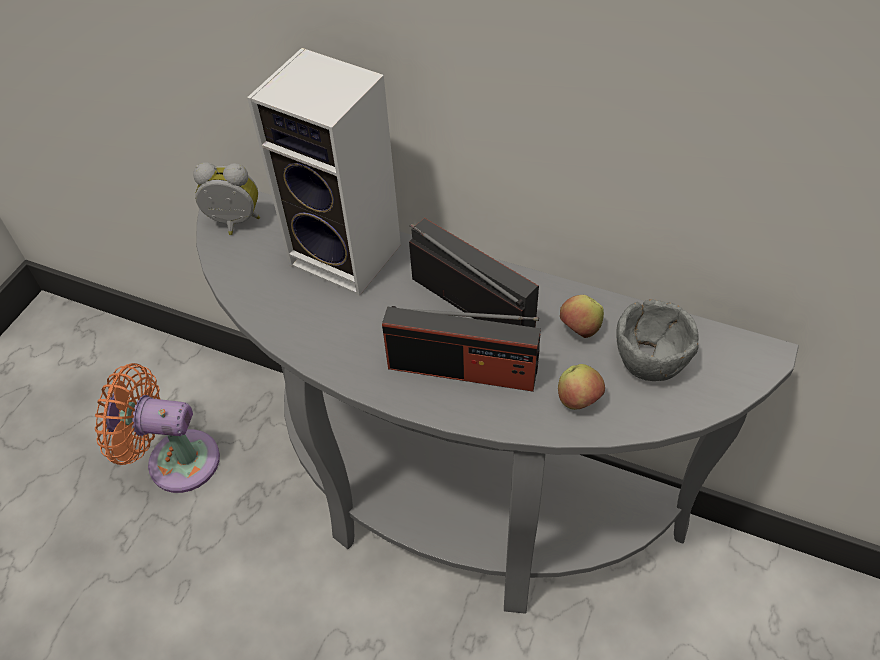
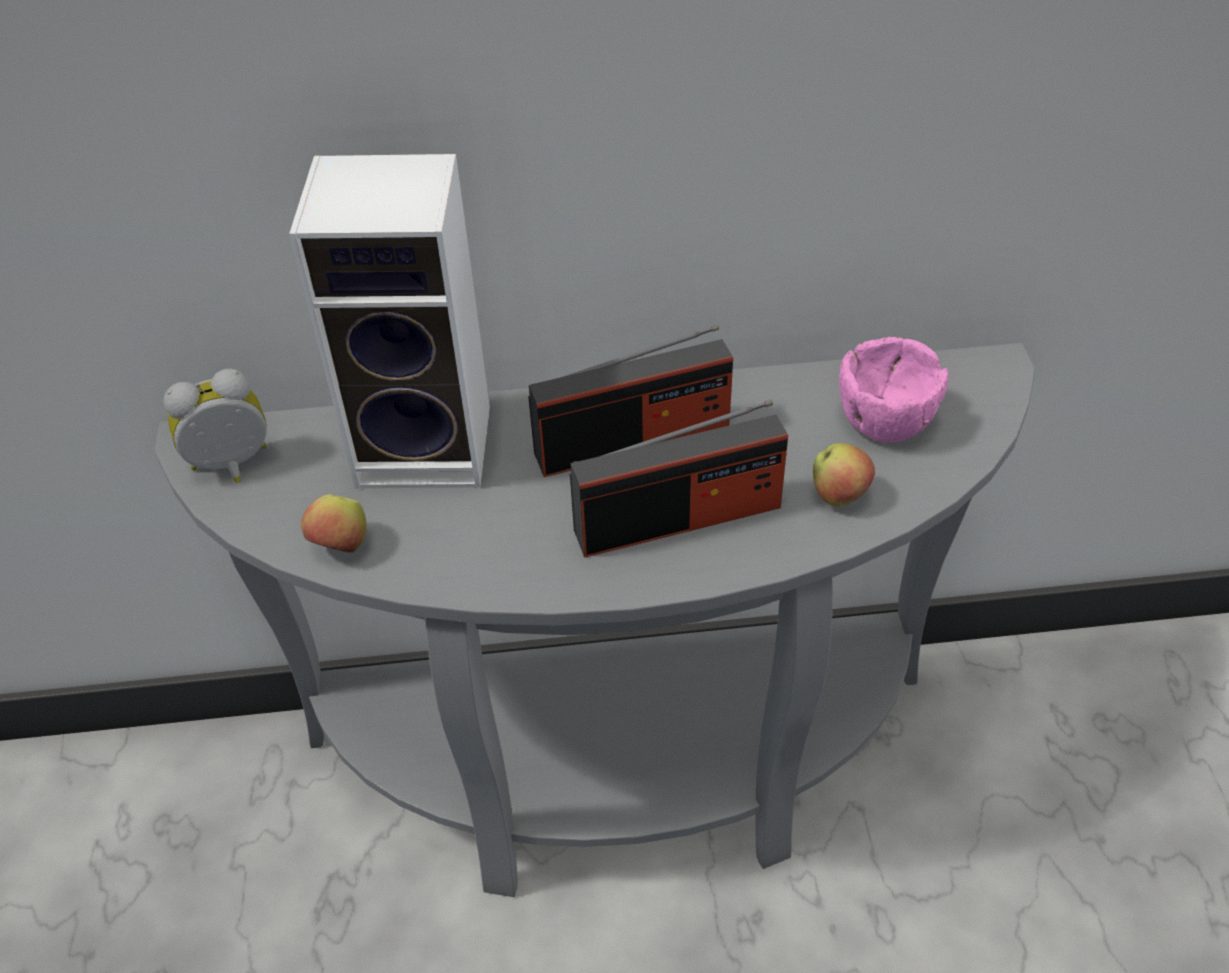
camera: 30 degrees left, 5 degrees down
orange fan [95,363,220,493] -> none
radio [409,218,539,328] -> radio turned 150 degrees clockwise [528,325,733,477]
apple [560,295,604,338] -> apple moved to [301,494,367,553]
grey bowl [616,299,699,381] -> pink bowl [839,337,948,443]

